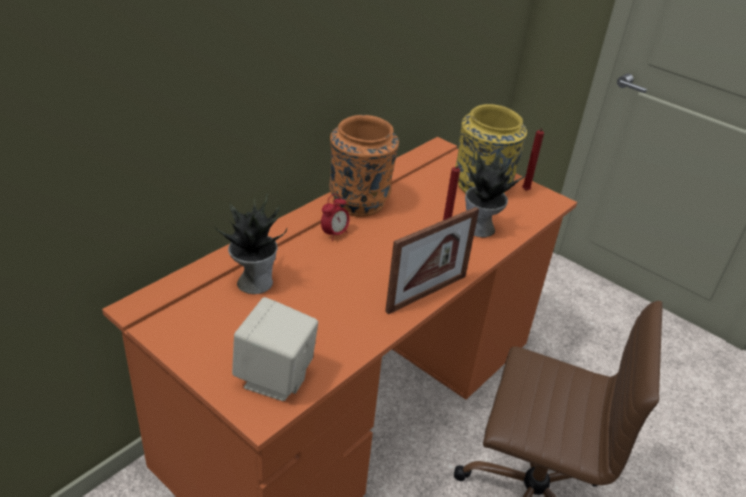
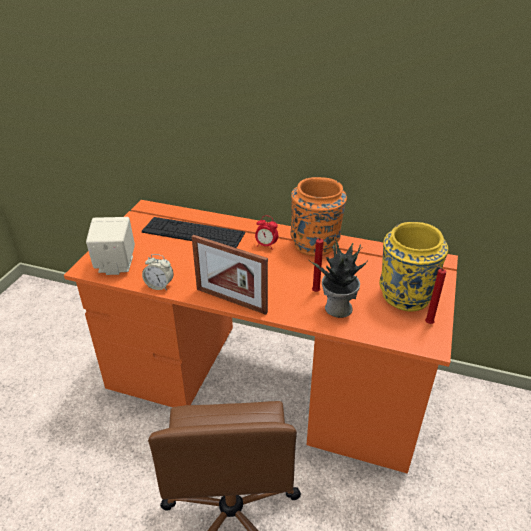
camera: 70 degrees right, 0 degrees up
potted plant [215,194,287,294] -> keyboard [142,217,245,248]
none -> alarm clock [142,254,173,291]

